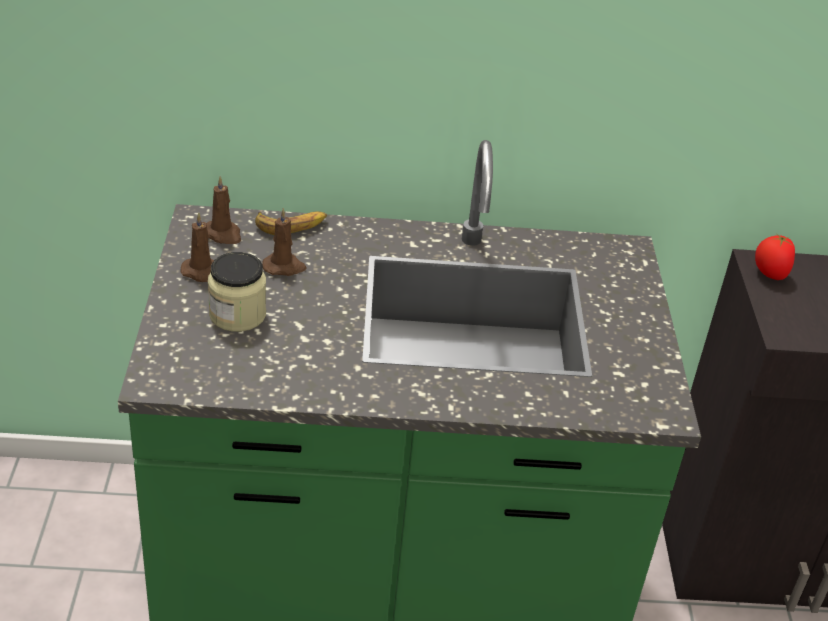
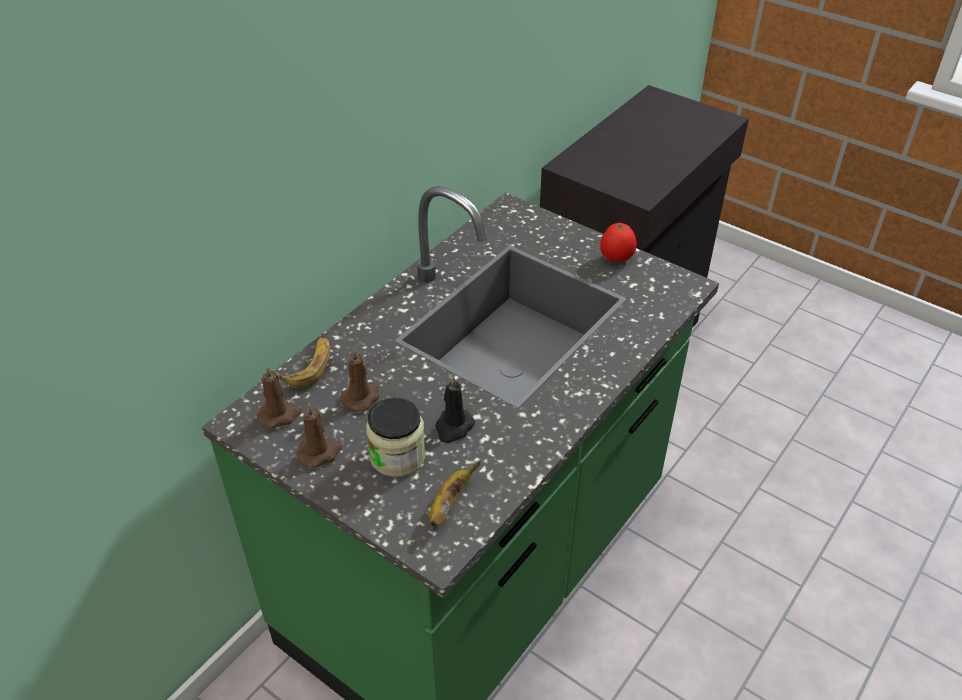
camera: 50 degrees left, 5 degrees up
tomato [755,234,795,280] -> tomato moved to [600,223,636,262]
none -> banana [429,461,481,526]
none -> black candle [435,375,475,443]

